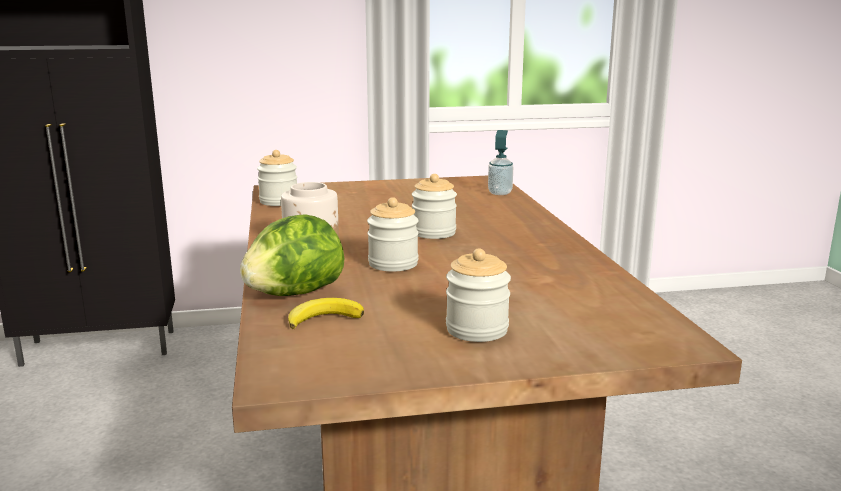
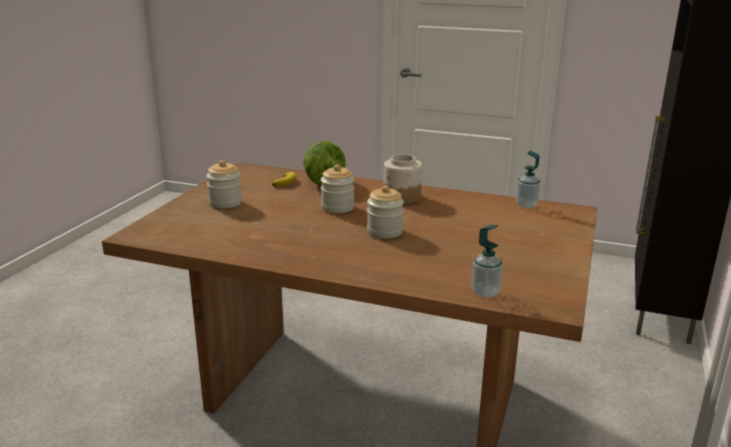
camera: 120 degrees right, 5 degrees up
jar [257,150,297,206] -> soap dispenser [516,151,540,208]

